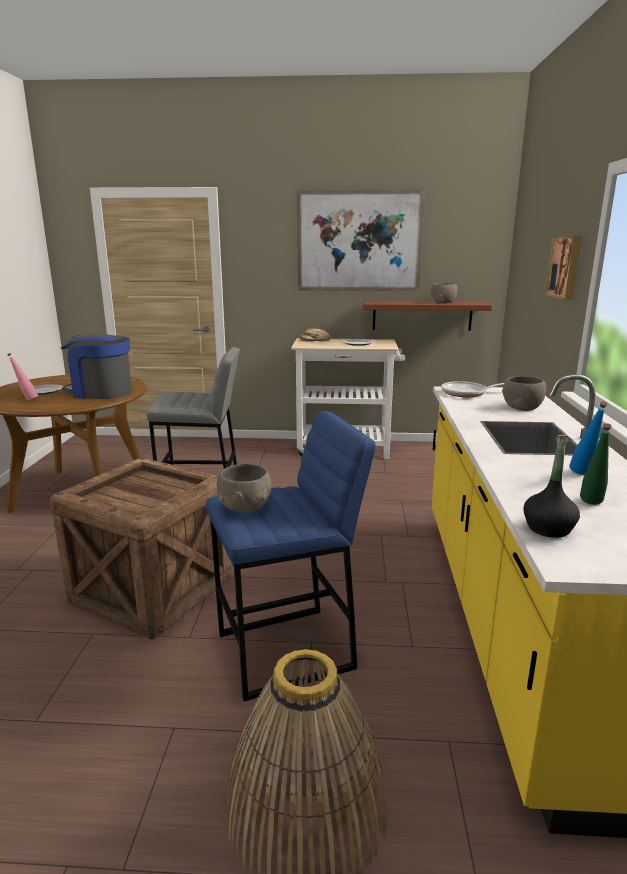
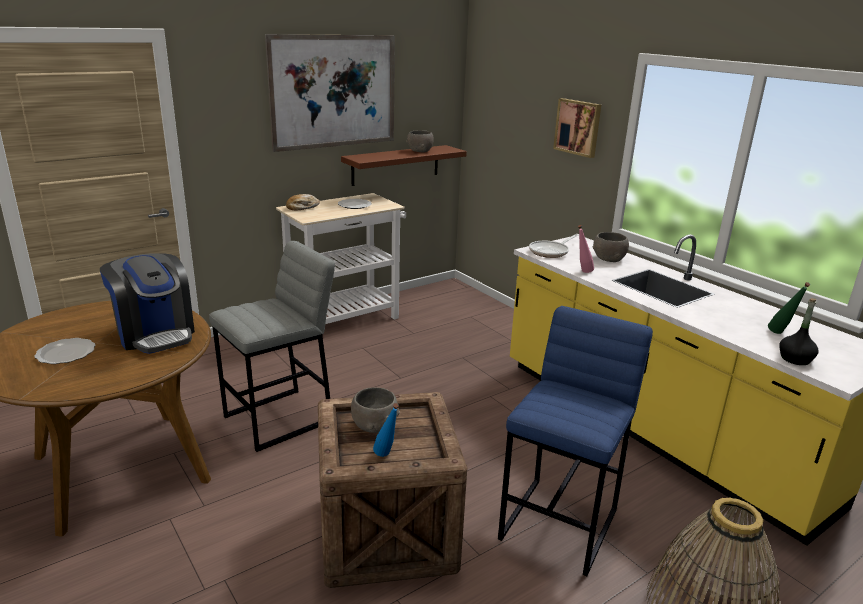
camera: 40 degrees left, 5 degrees up
pink bottle [7,353,39,400] -> pink bottle moved to [578,225,594,273]
coffee machine [61,334,132,399] -> coffee machine turned 105 degrees counterclockwise [100,253,195,354]
grey bowl [217,464,272,513] -> grey bowl moved to [351,387,400,433]
blue bottle [569,402,607,475] -> blue bottle moved to [373,403,399,457]

